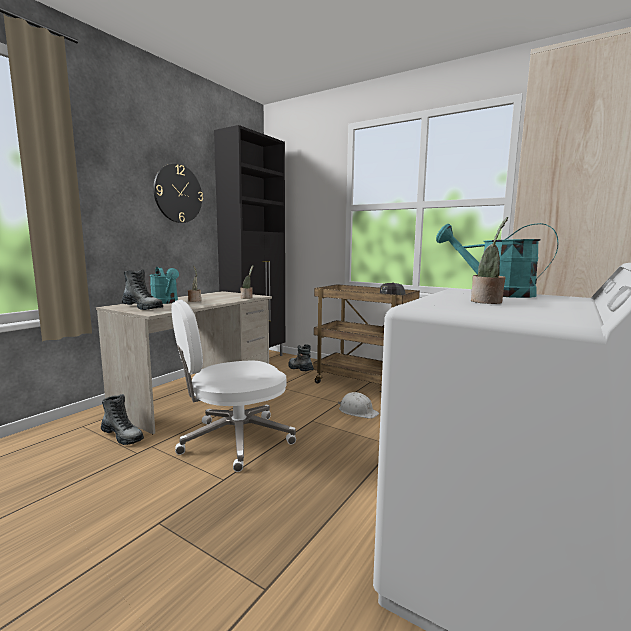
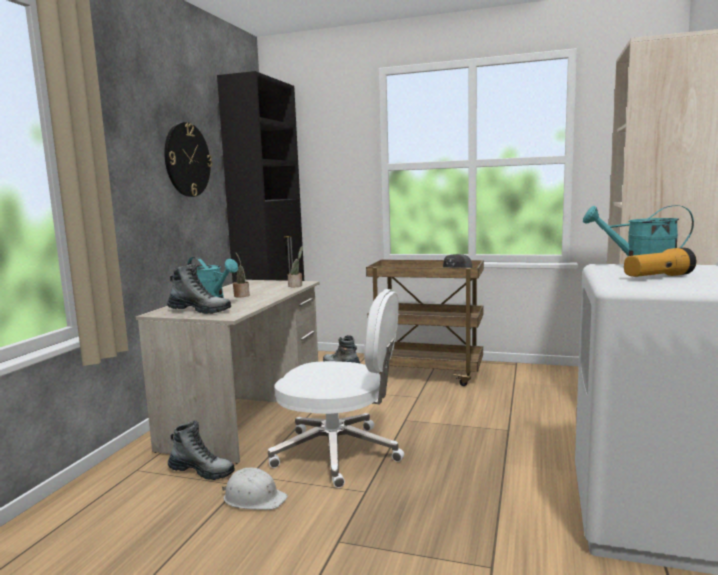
camera: 15 degrees left, 0 degrees up
white office chair [171,300,296,472] -> white office chair turned 120 degrees counterclockwise [268,289,404,488]
white hard hat [338,392,379,419] -> white hard hat moved to [222,468,288,510]
potted plant [471,217,508,304] -> flashlight [624,248,696,277]

